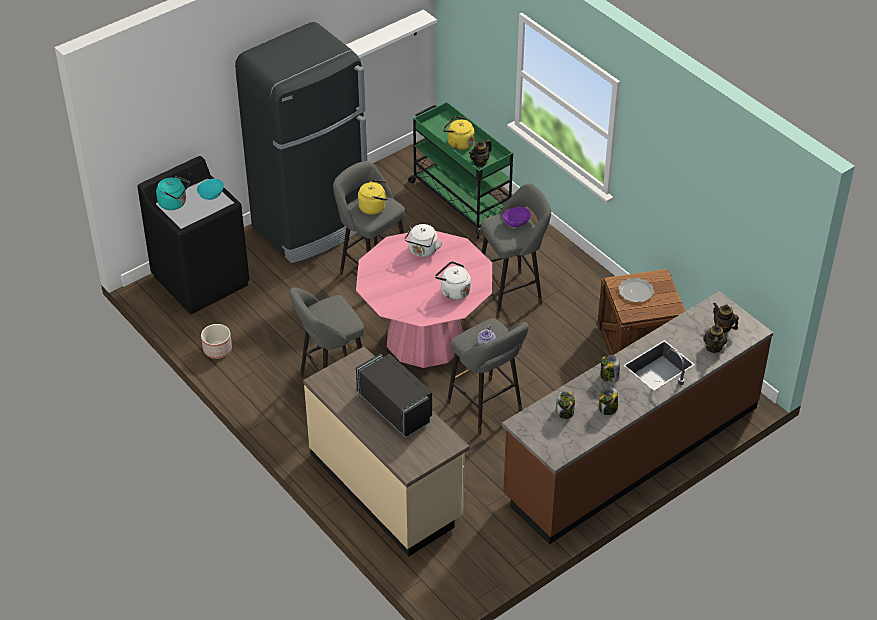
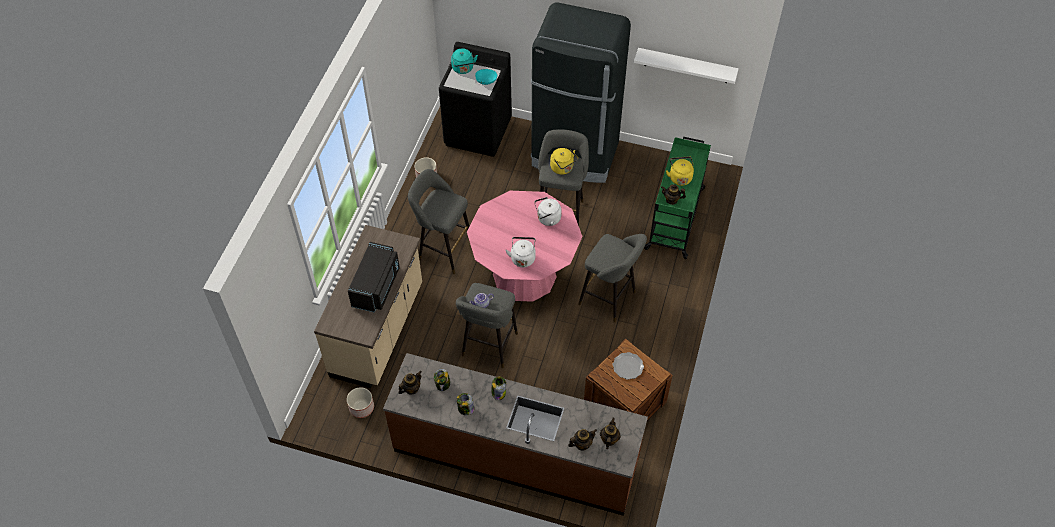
camera: 55 degrees right, 10 degrees up
purple bowl [503,207,531,227] -> none
none -> planter [347,387,374,418]
none -> teapot [399,370,422,395]

